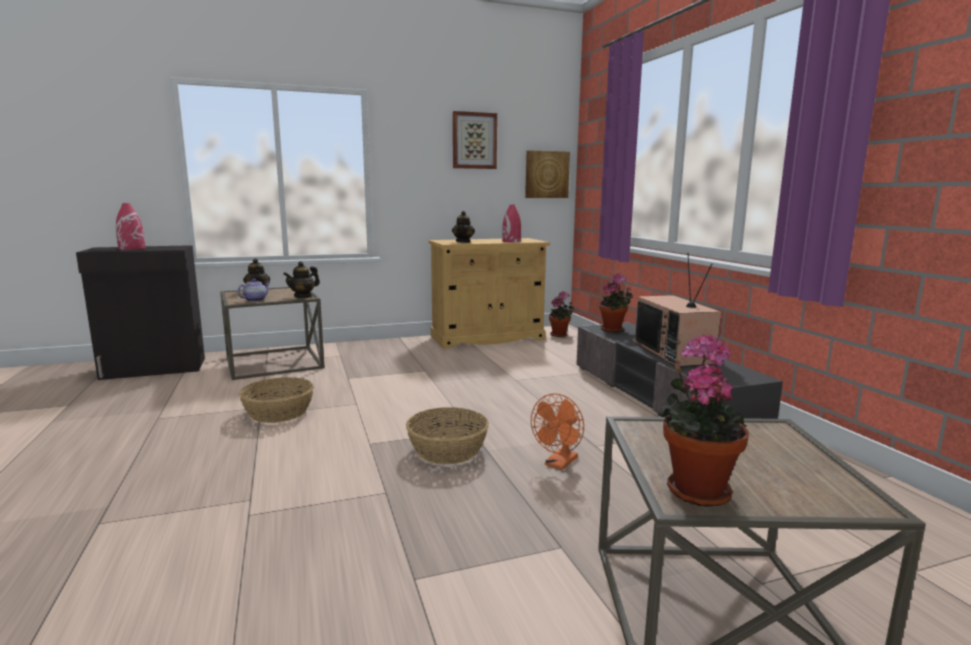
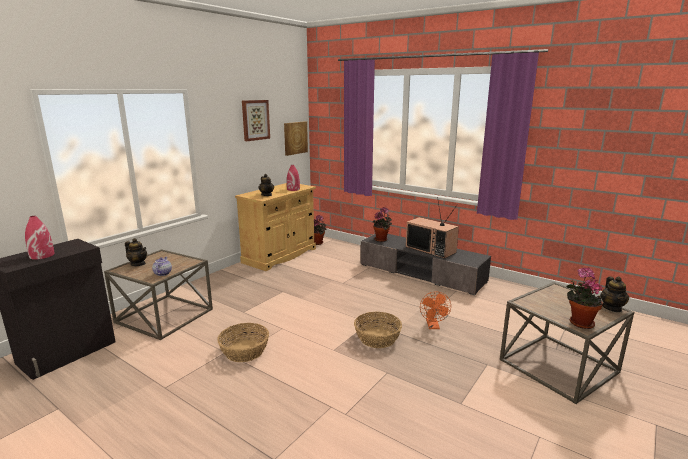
camera: 35 degrees left, 5 degrees up
teapot [283,261,320,298] -> teapot moved to [600,276,629,312]

